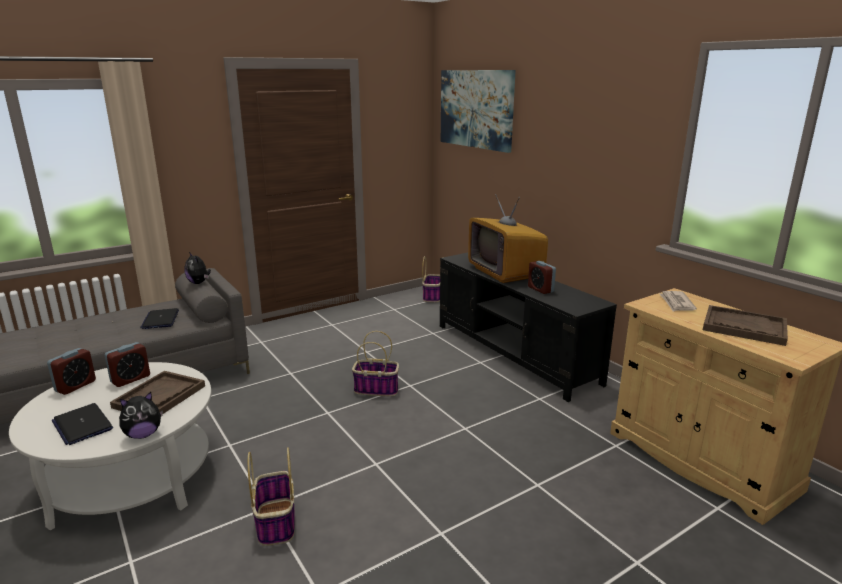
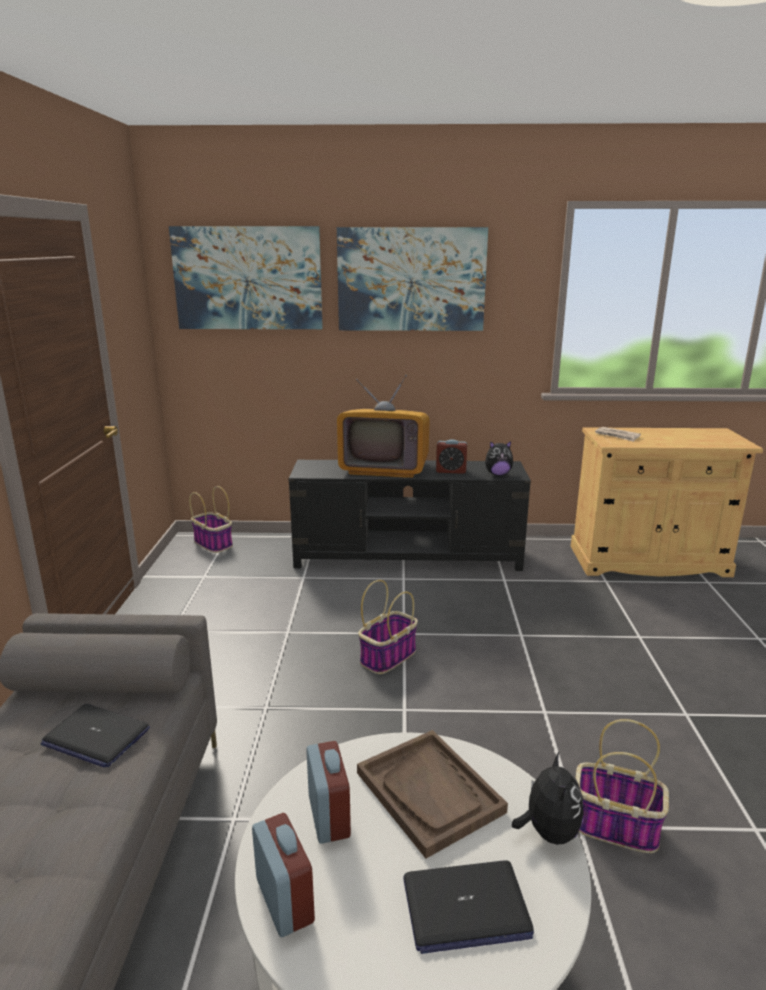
camera: 55 degrees left, 0 degrees up
plush toy [185,252,211,284] -> plush toy moved to [485,441,513,476]
brown tray [703,305,788,346] -> none
none -> picture [337,227,488,331]

